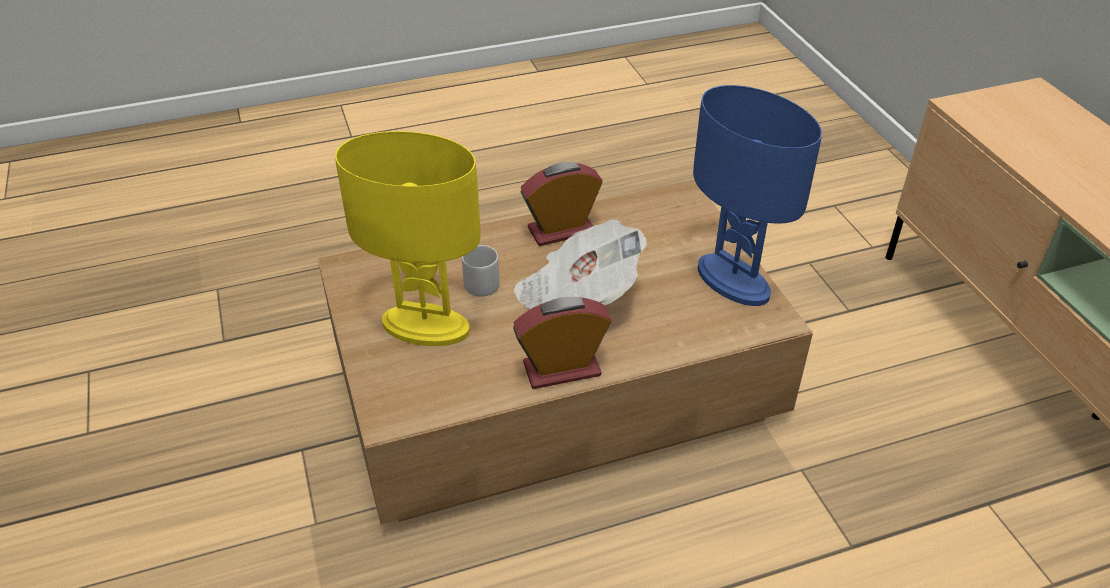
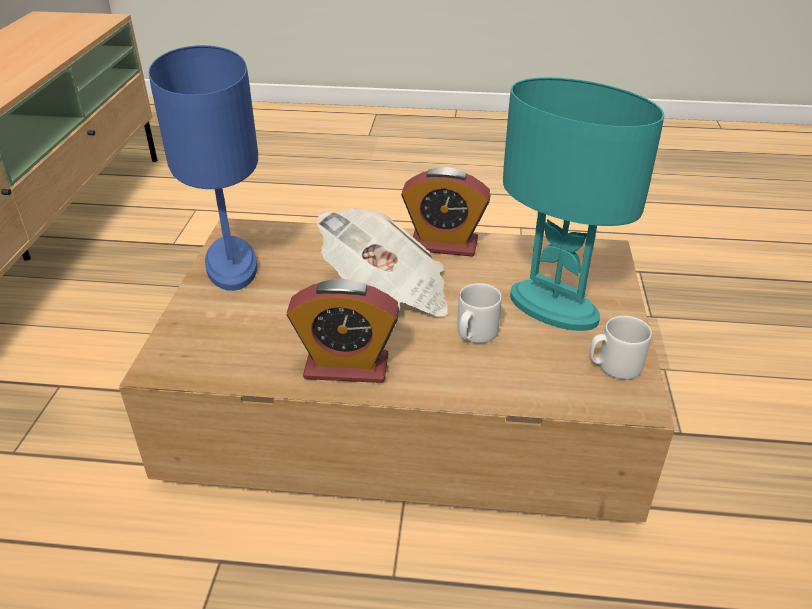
camera: 155 degrees left, 5 degrees down
yellow table lamp [335,131,481,346] -> turquoise table lamp [503,77,664,331]
none -> grey mug [589,316,652,380]

